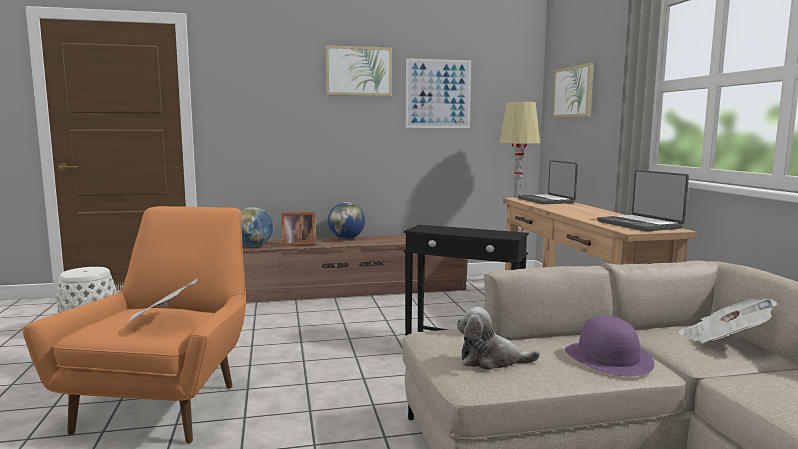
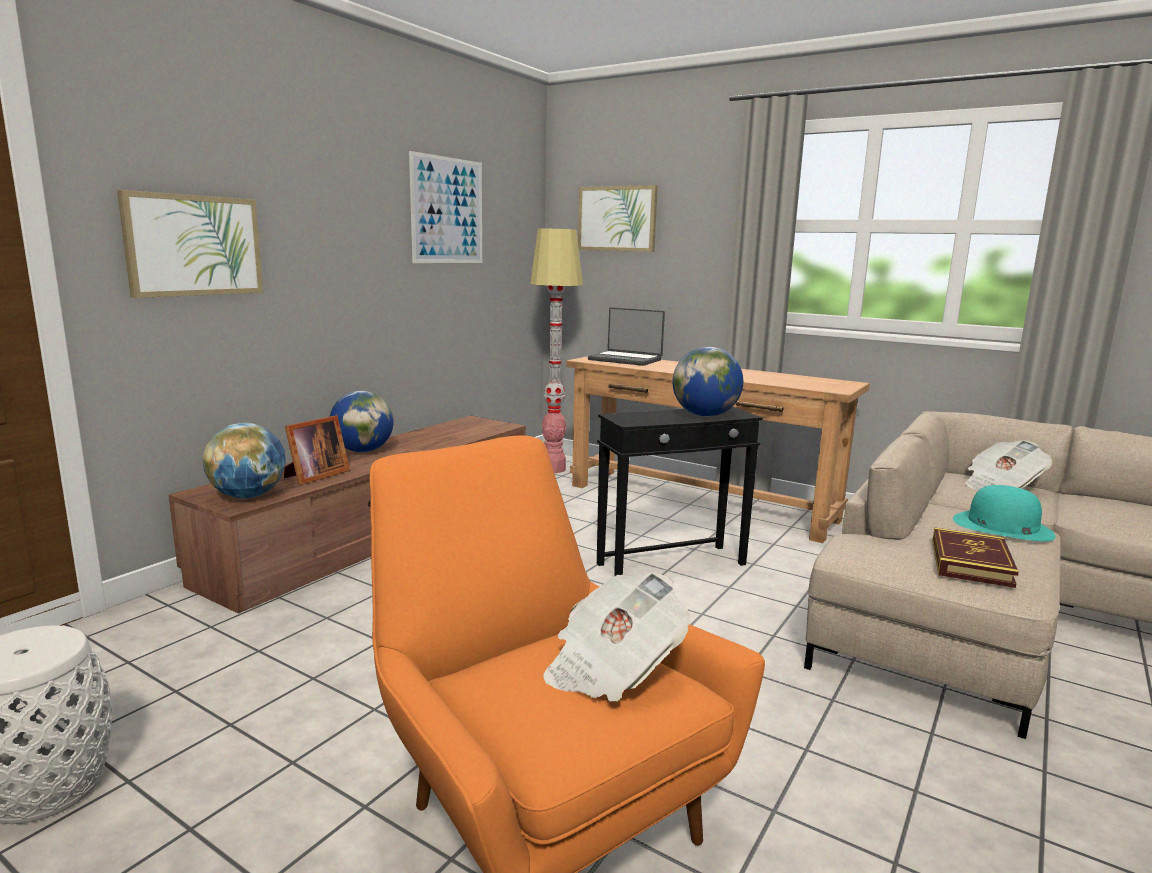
camera: 45 degrees left, 5 degrees up
picture [325,45,392,96] -> picture moved to [117,190,263,298]
plush toy [457,307,540,370] -> book [932,527,1019,588]
purple hat [565,315,655,376] -> turquoise hat [953,485,1056,542]
laptop [597,170,689,231] -> none
none -> globe [673,347,743,417]

